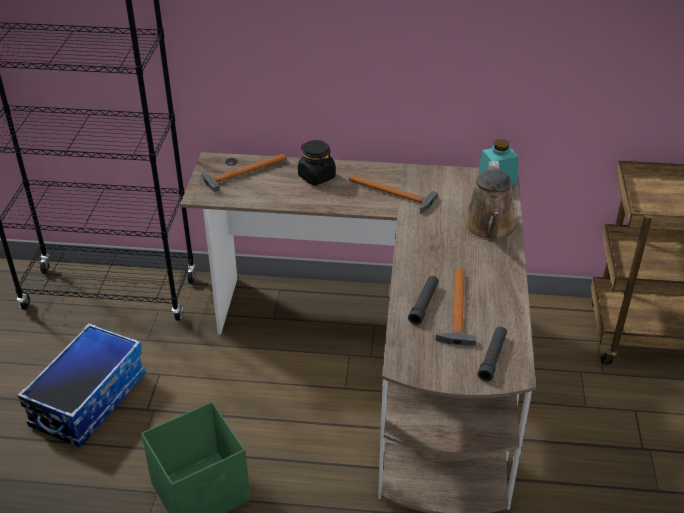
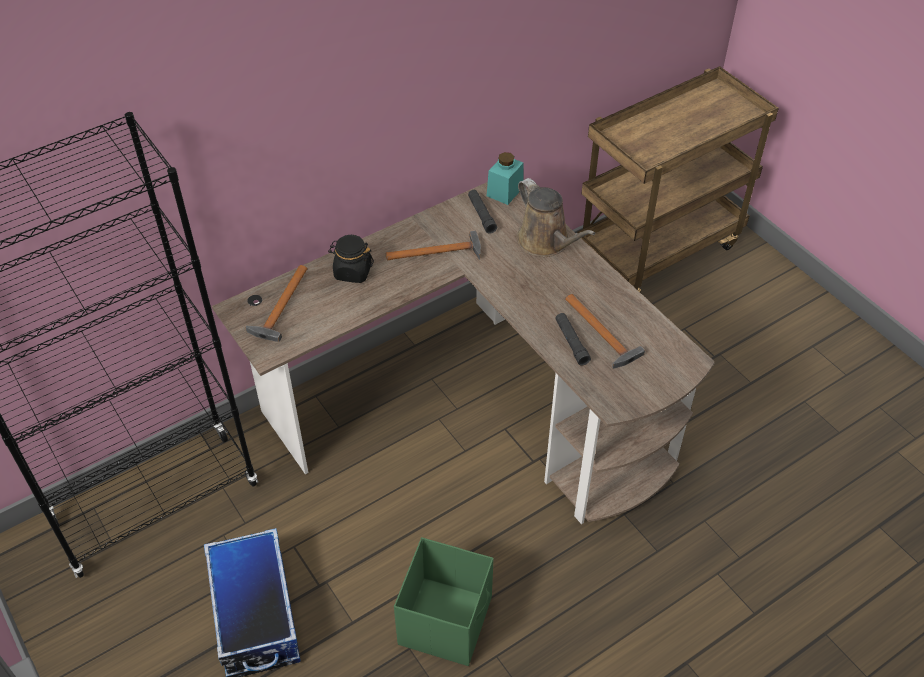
camera: 40 degrees left, 10 degrees up
black flashlight [478,326,507,382] -> black flashlight moved to [468,190,497,234]

